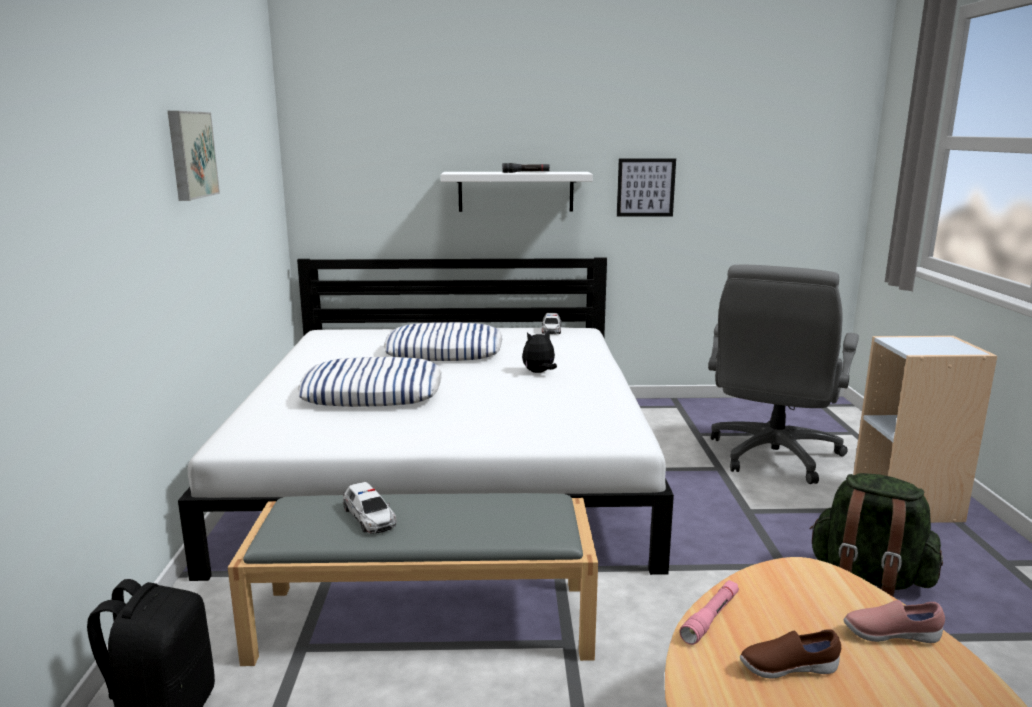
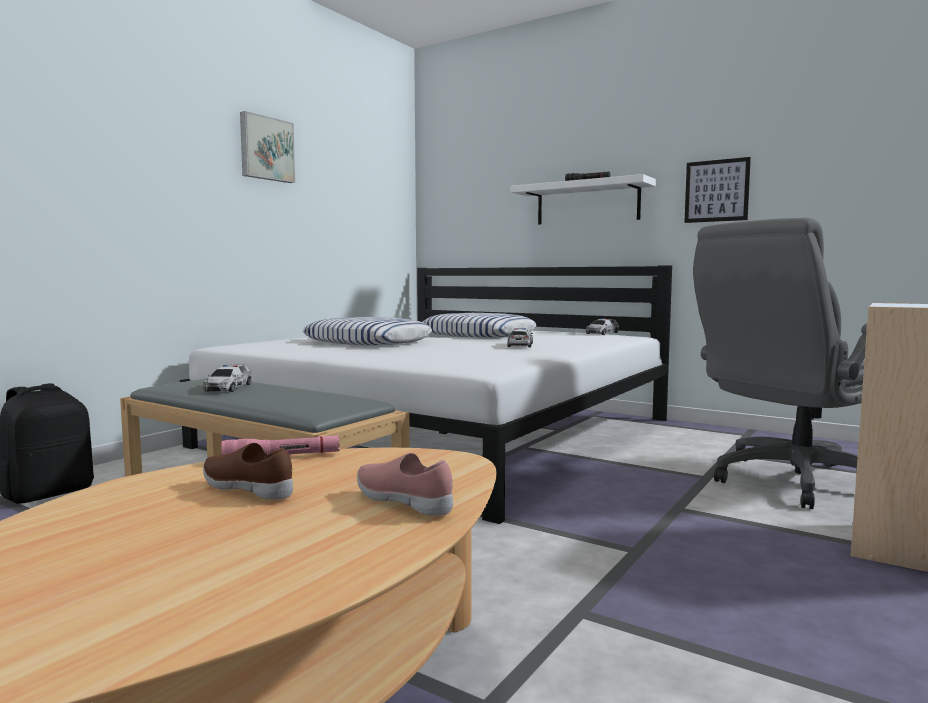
camera: 35 degrees right, 10 degrees down
plush toy [522,330,557,373] -> toy car [507,328,533,347]
green backpack [810,473,943,596] -> none

